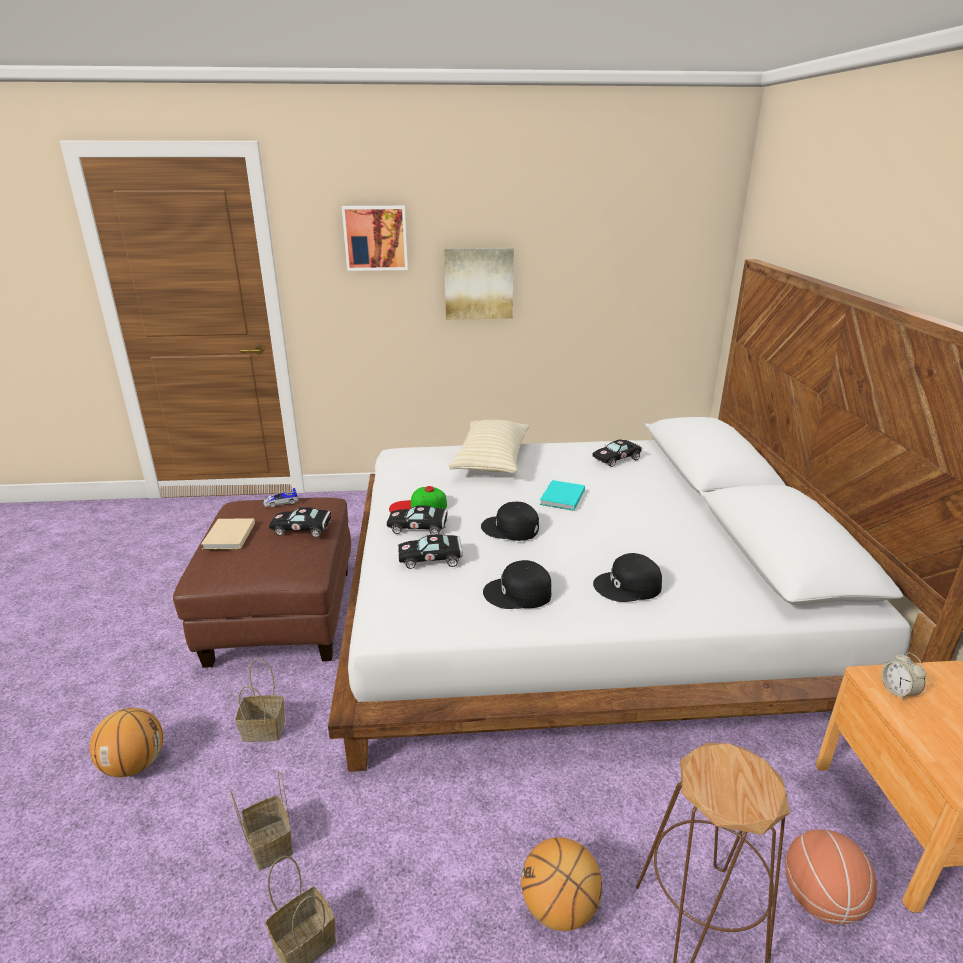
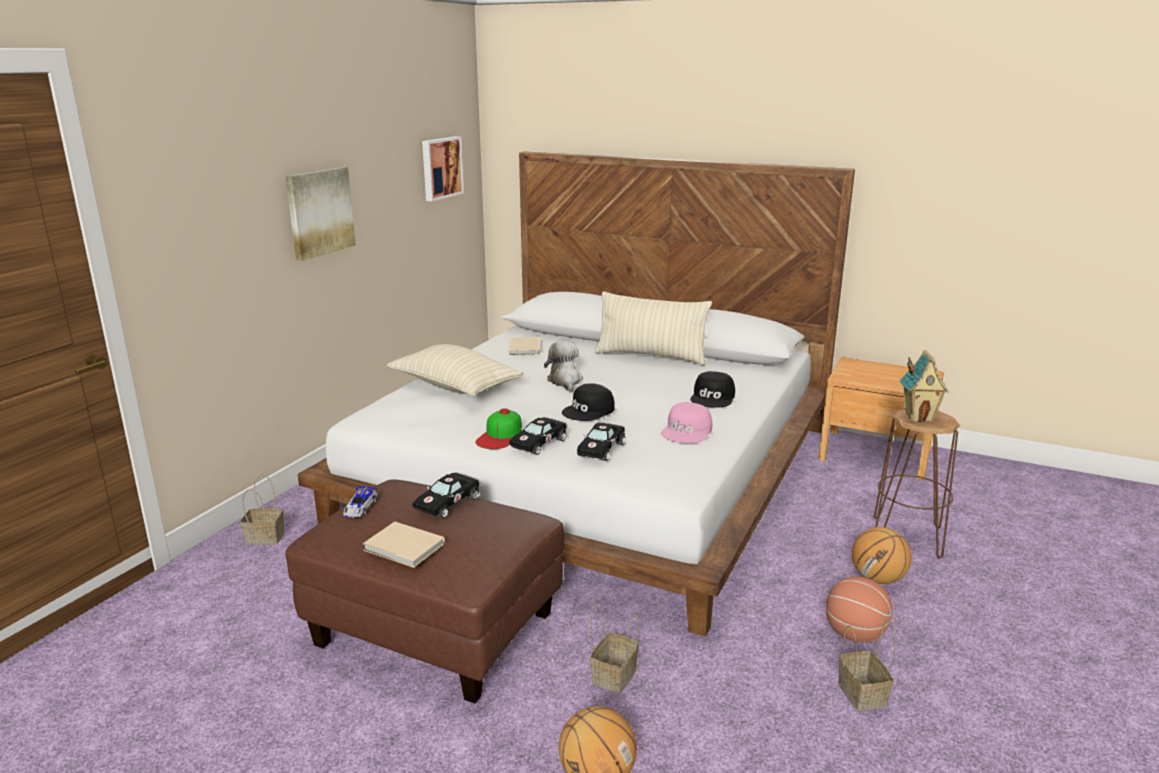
camera: 60 degrees left, 5 degrees down
basket [230,770,293,870] -> basket moved to [241,473,285,545]
picture [342,206,408,271] -> picture moved to [422,136,464,201]
black cap [483,560,551,609] -> pink cap [661,402,712,443]
turquoise book [540,480,585,511] -> plush toy [544,341,583,391]
black toy car [592,439,642,467] -> beige book [509,337,540,355]
basketball [785,829,877,924] -> basketball moved to [826,576,893,643]
alarm clock [882,652,926,701] -> none
none -> beige pillow [595,291,712,365]
none -> toy house [899,350,949,423]

